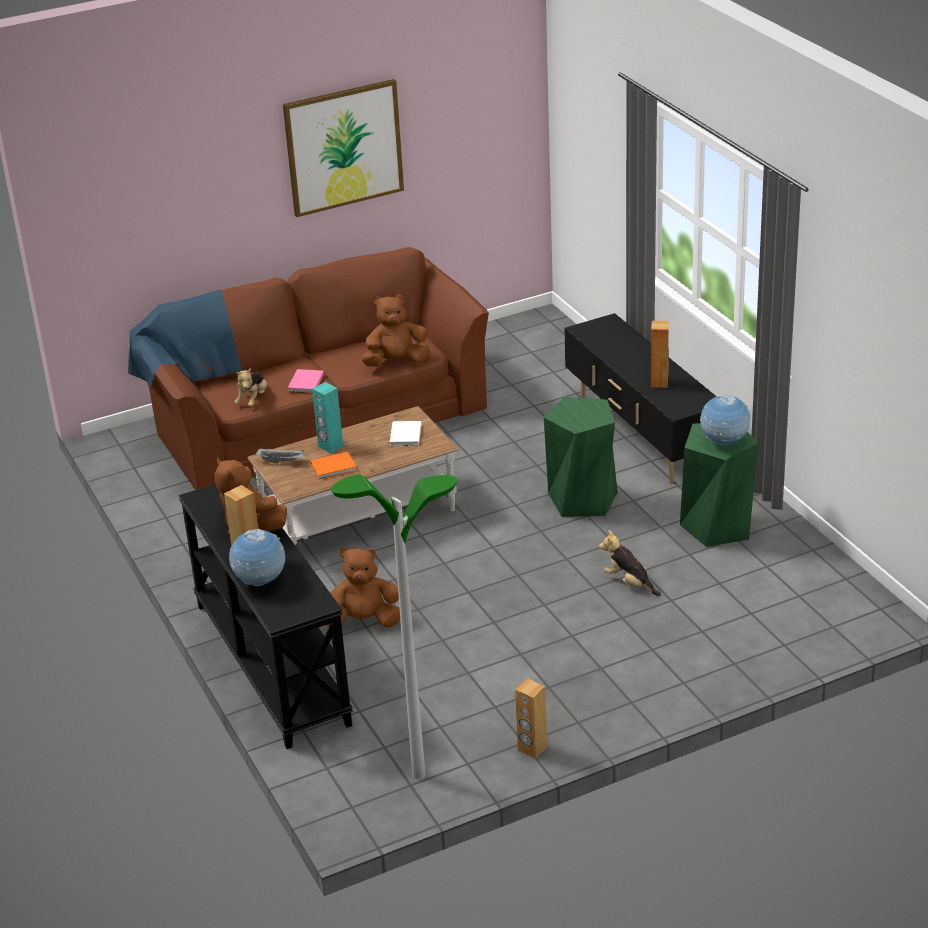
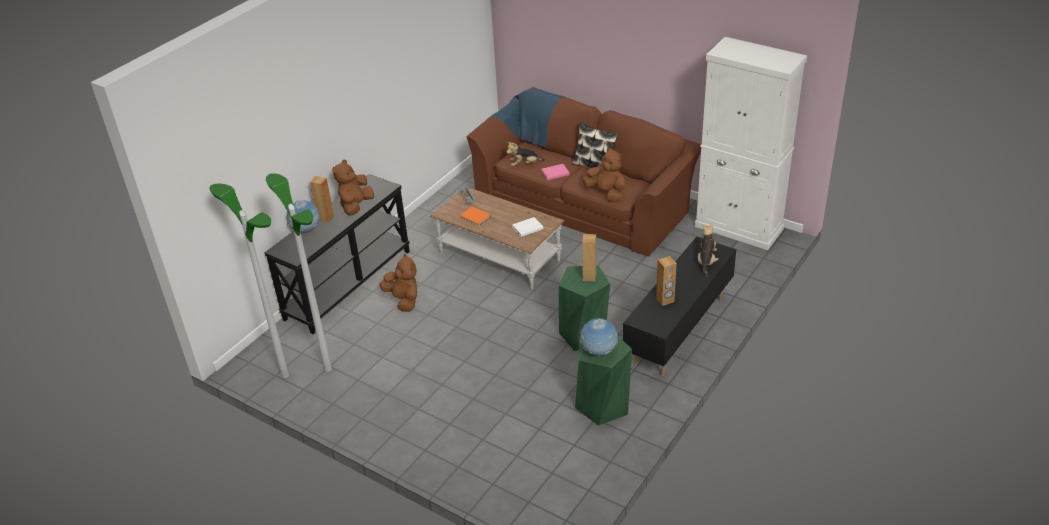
camera: 60 degrees right, 5 degrees up
picture [283,79,404,217] -> none
turquoise speaker [312,382,343,453] -> none
brown speaker [515,678,547,759] -> brown speaker moved to [582,234,596,282]
plush toy [599,530,661,596] -> plush toy moved to [698,223,719,277]
none -> floor lamp [266,173,332,372]
none -> pillow [572,122,618,168]
none -> white cabinet [695,37,807,250]

